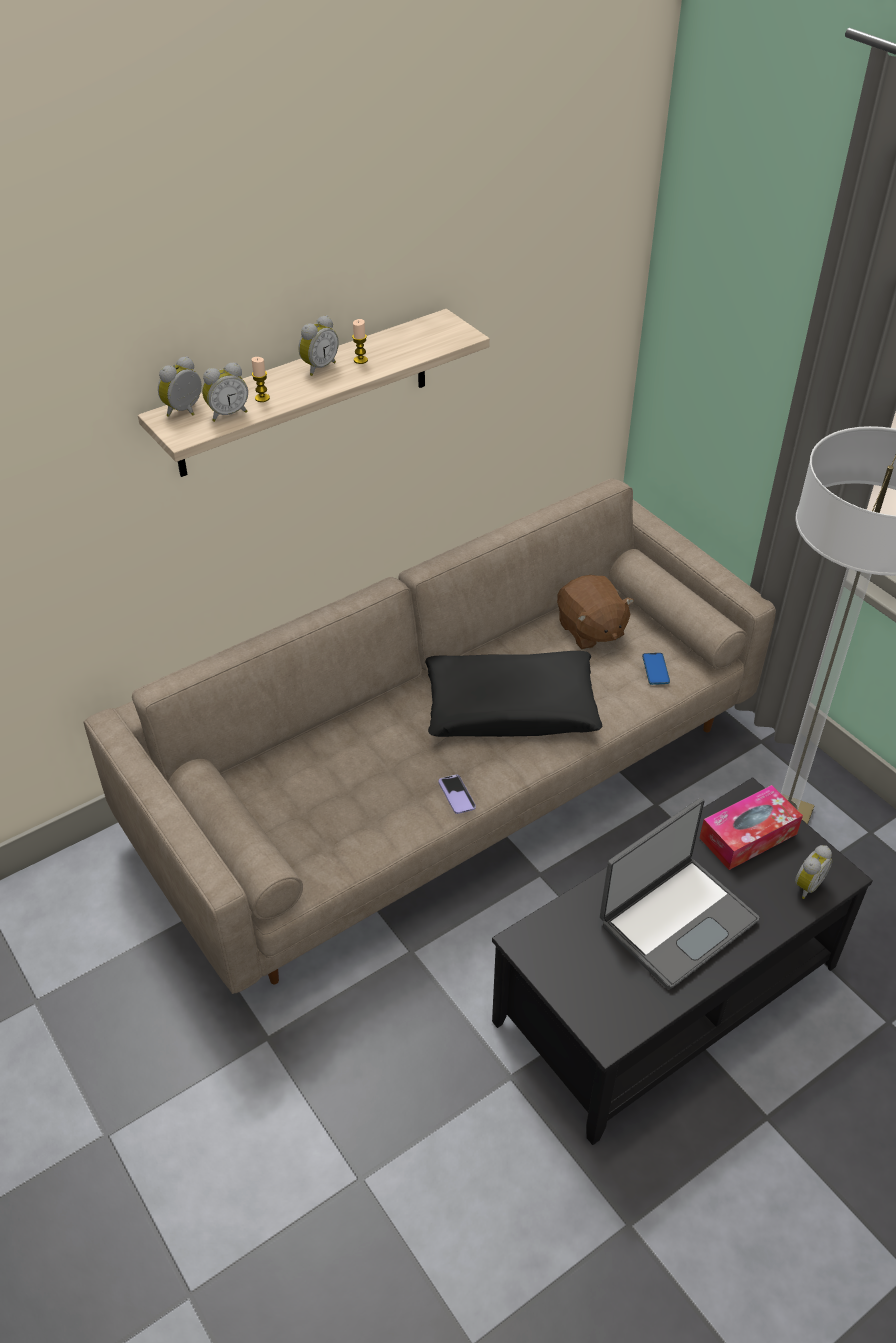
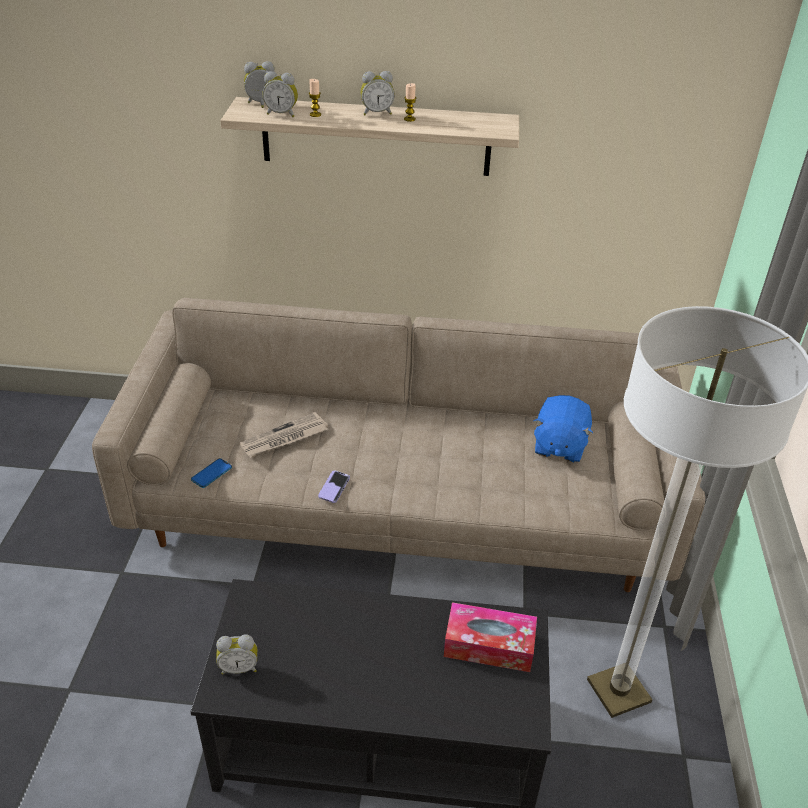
camera: 40 degrees right, 5 degrees down
black pillow [425,651,603,737] -> none
brown plush toy [557,575,634,650] -> blue plush toy [533,395,593,463]
laptop [600,798,760,989] -> none
phone [642,653,670,685] -> phone moved to [191,458,232,488]
alarm clock [795,845,832,899] -> alarm clock moved to [216,634,257,675]
none -> newspaper [240,412,328,458]

